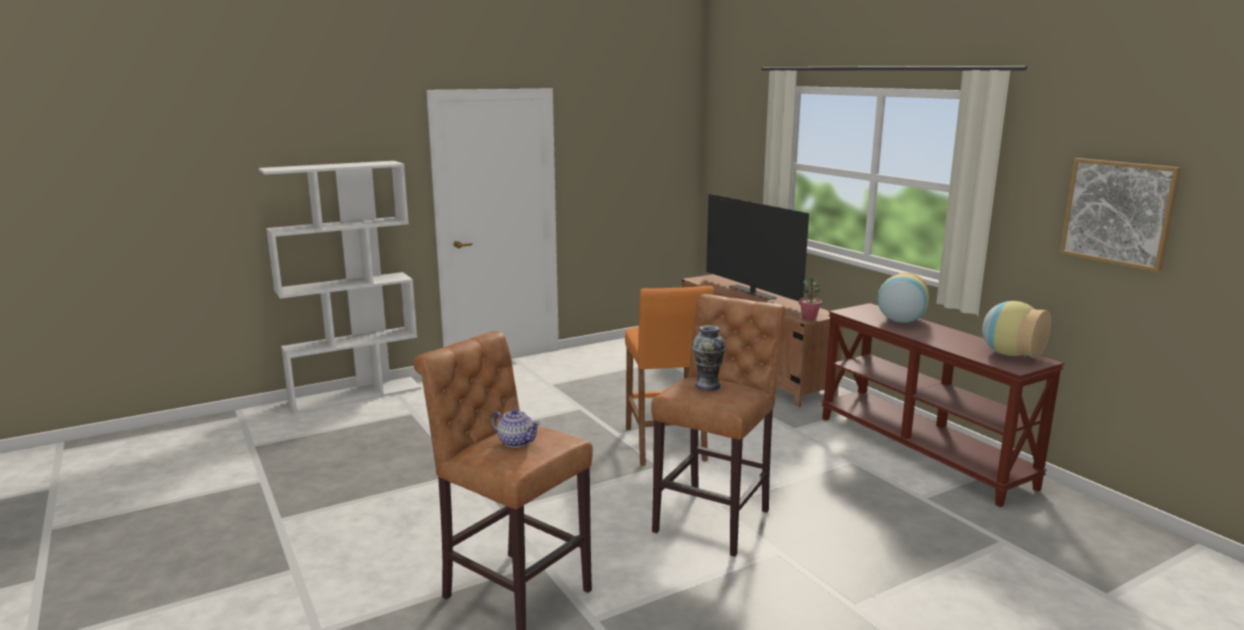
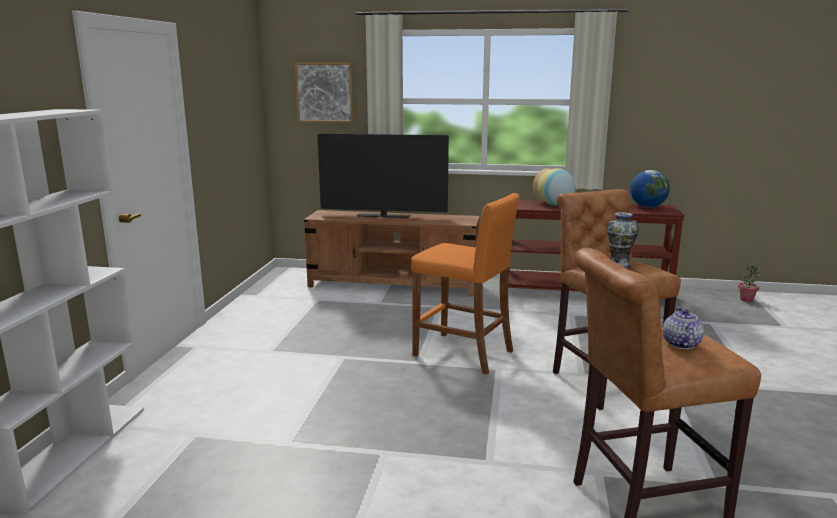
camera: 50 degrees left, 0 degrees up
teapot [491,409,541,448] -> teapot turned 60 degrees counterclockwise [663,307,704,349]
potted plant [799,276,822,320] -> potted plant moved to [738,265,761,302]
vase [982,301,1051,358] -> globe [630,170,670,208]
picture [1060,158,1181,272] -> picture moved to [295,62,354,123]

